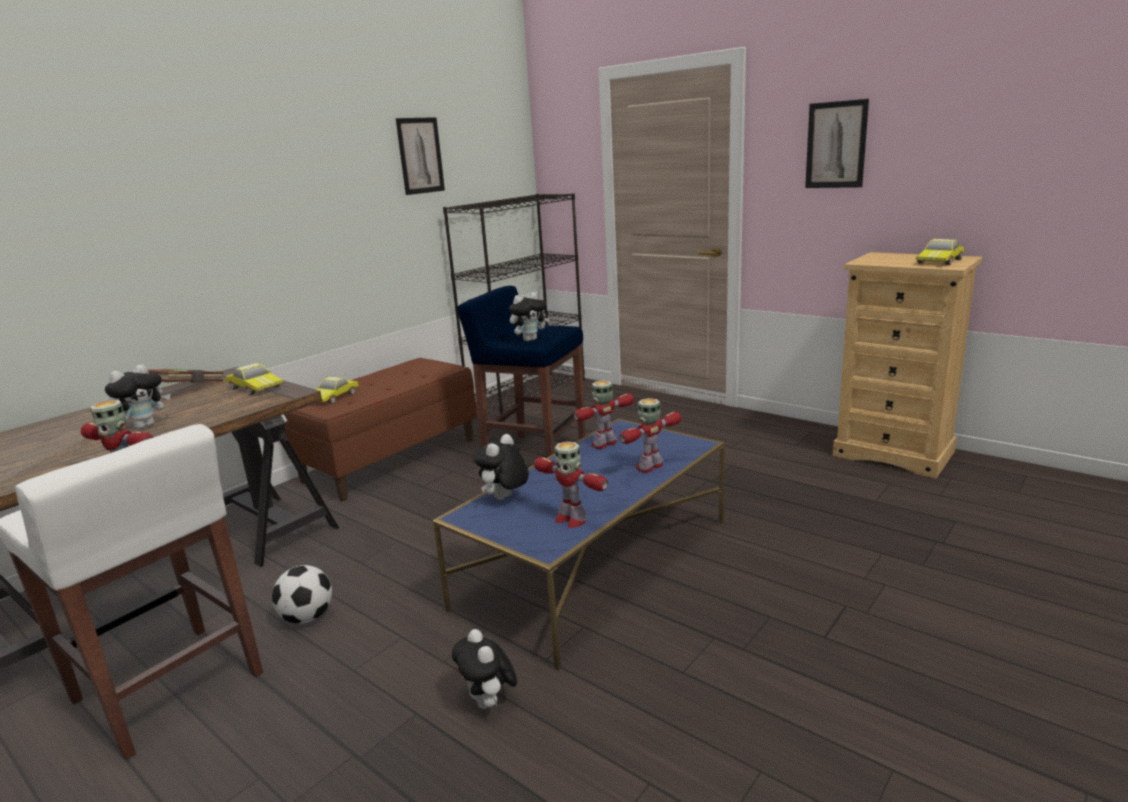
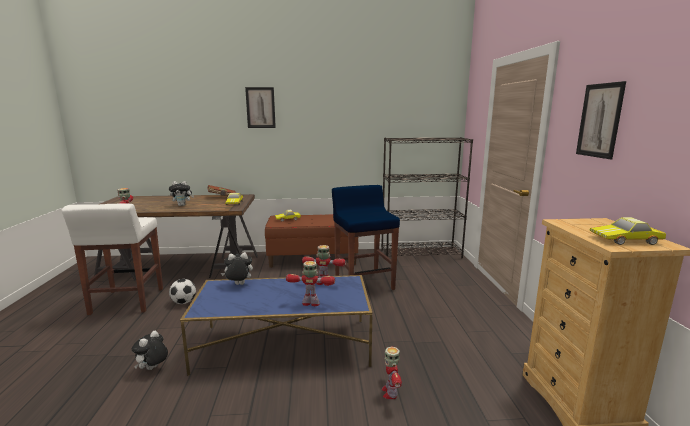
camera: 45 degrees right, 5 degrees down
picture [396,117,445,195] -> picture moved to [245,87,276,128]
plush toy [509,293,549,342] -> none
toy robot [534,441,608,528] -> toy robot moved to [382,346,402,399]

